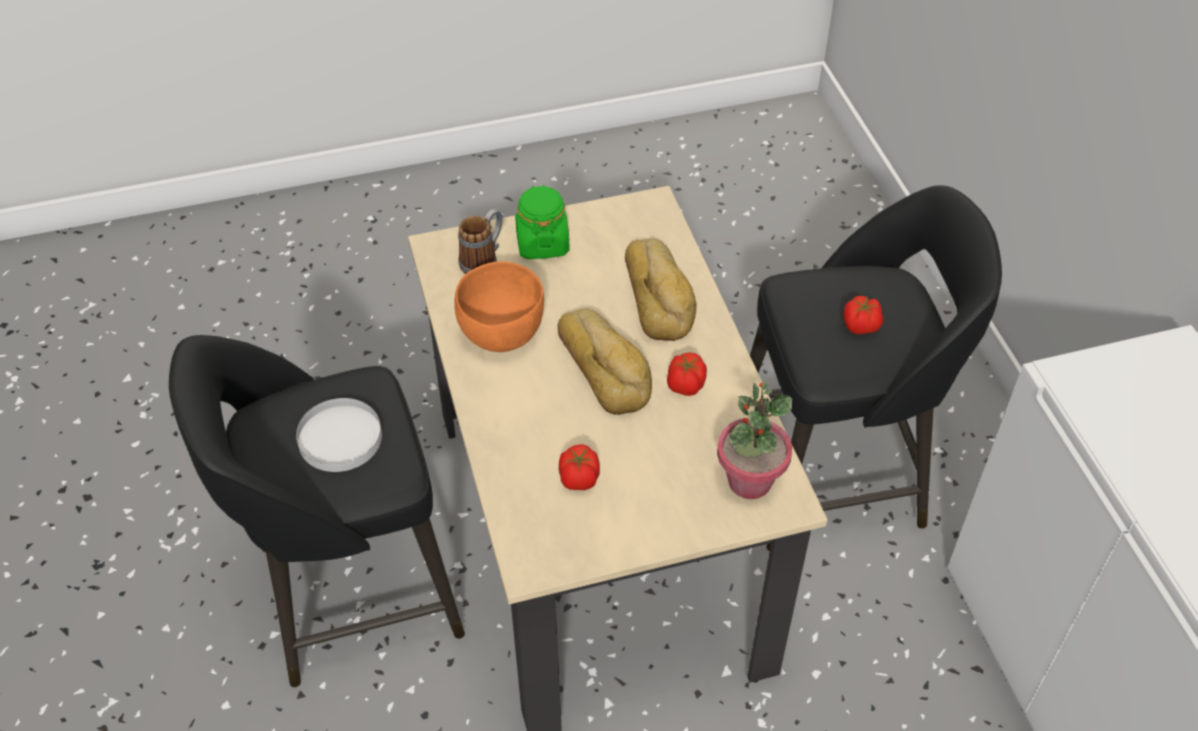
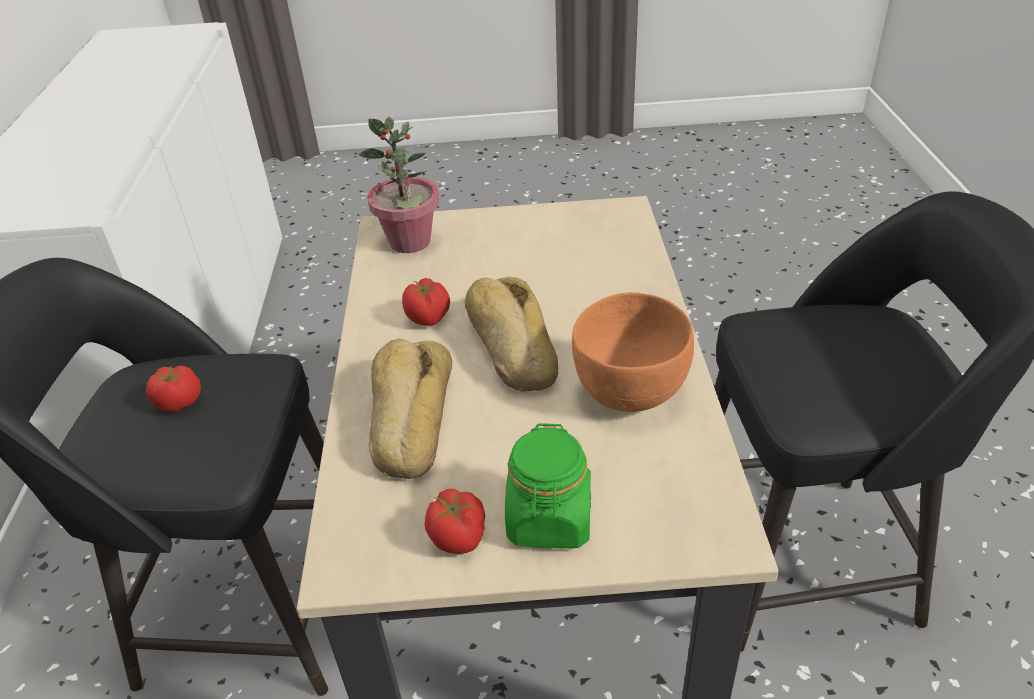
camera: 165 degrees left, 10 degrees down
white plate [296,398,382,472] -> none
mug [458,209,503,274] -> none
tomato [559,444,600,490] -> tomato moved to [424,489,485,554]

